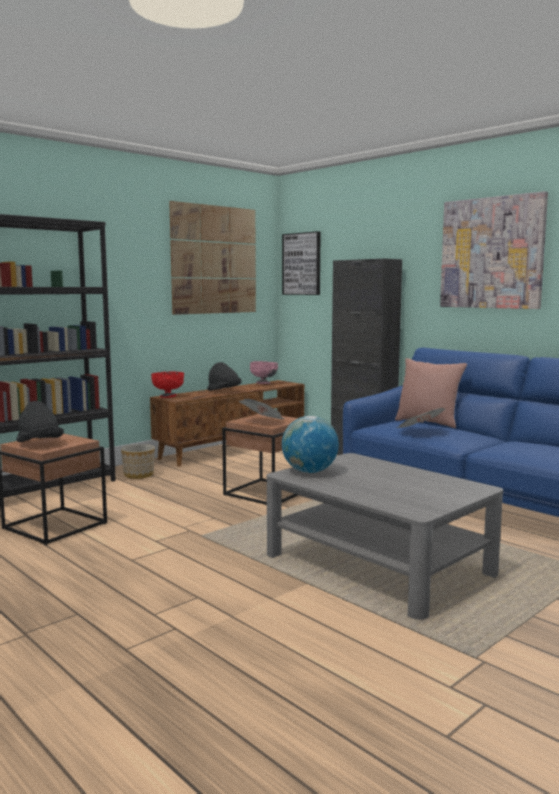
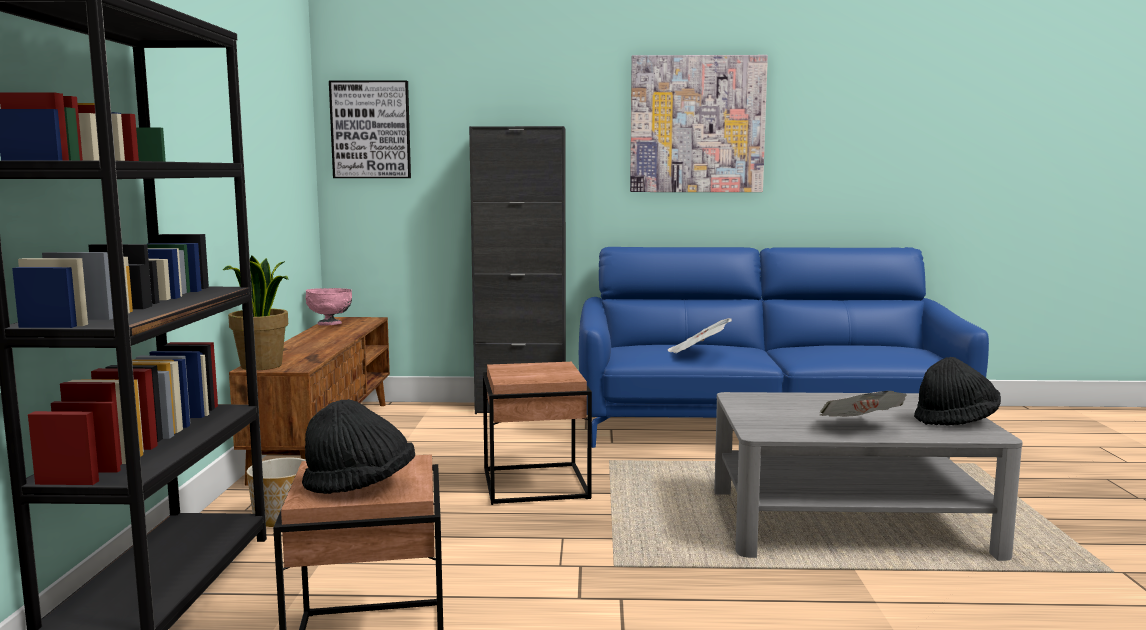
camera: 45 degrees left, 0 degrees up
red bowl [151,372,184,398] -> potted plant [223,255,288,370]
picture [169,201,256,315] -> none
black hat [207,362,241,391] -> black hat moved to [914,357,1001,426]
newspaper [239,399,285,419] -> newspaper moved to [820,391,907,417]
globe [282,416,339,473] -> none
pink pillow [395,358,467,428] -> none

